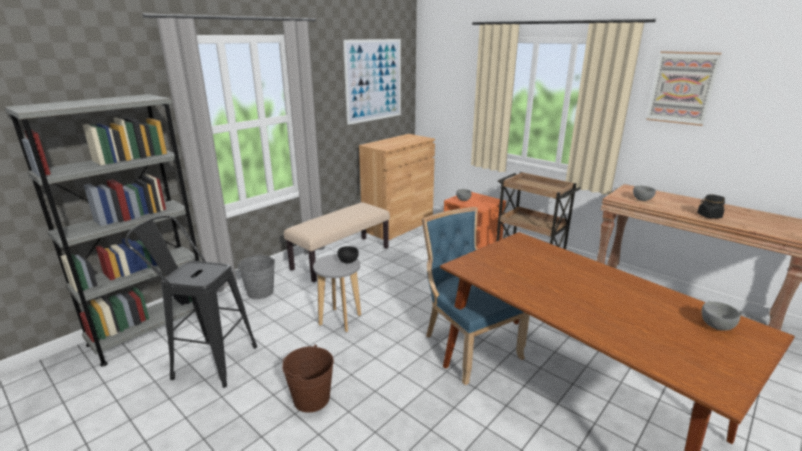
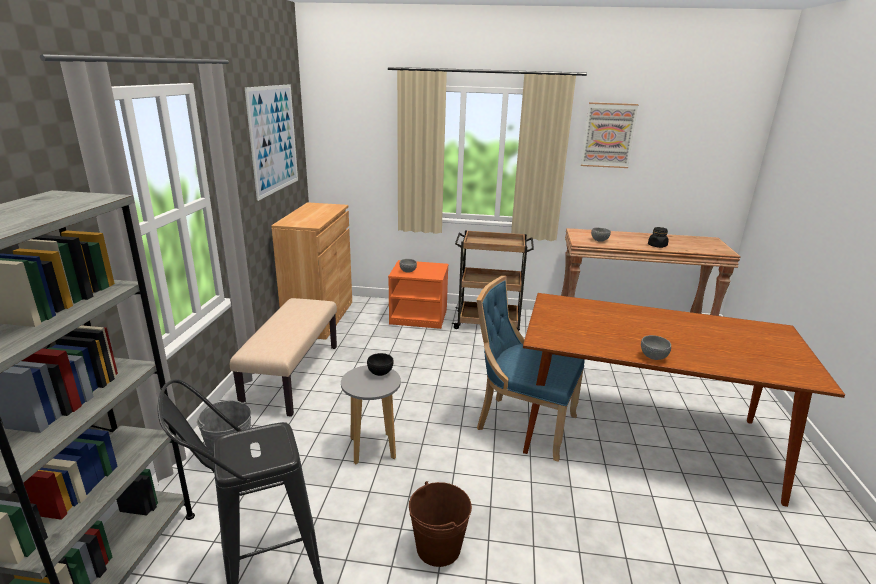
camera: 35 degrees left, 0 degrees up
grey bowl [702,301,740,331] -> grey bowl moved to [641,335,671,360]

